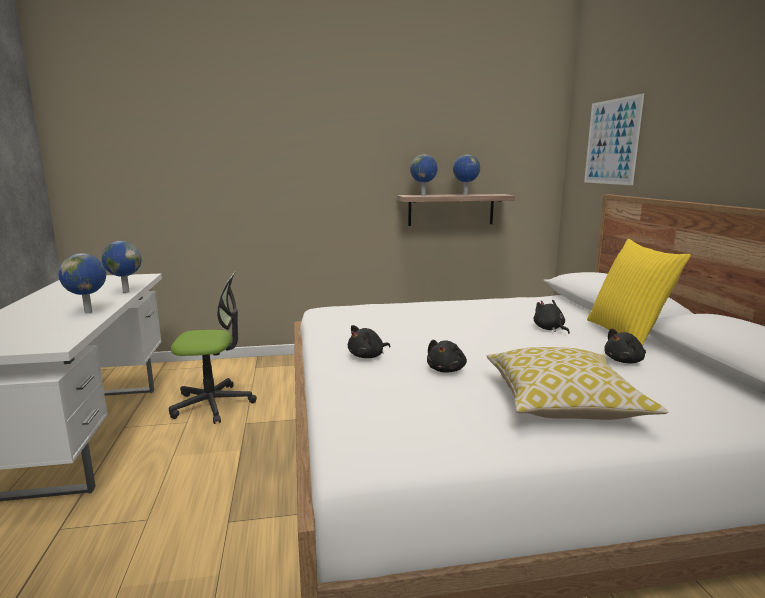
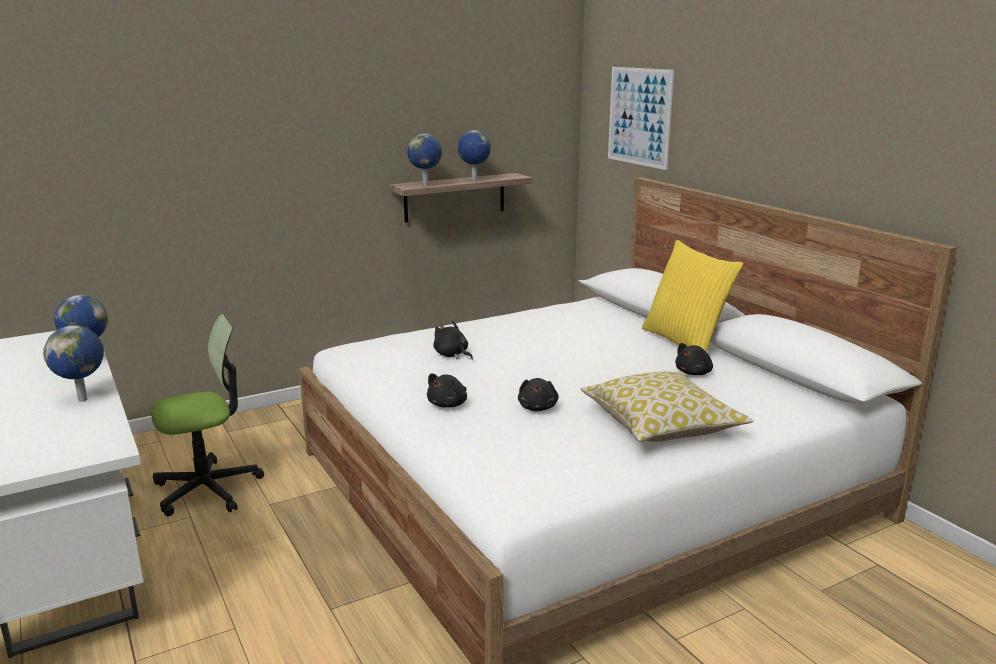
camera: 20 degrees left, 5 degrees up
black plush toy [533,300,570,334] -> black plush toy moved to [433,321,473,360]

